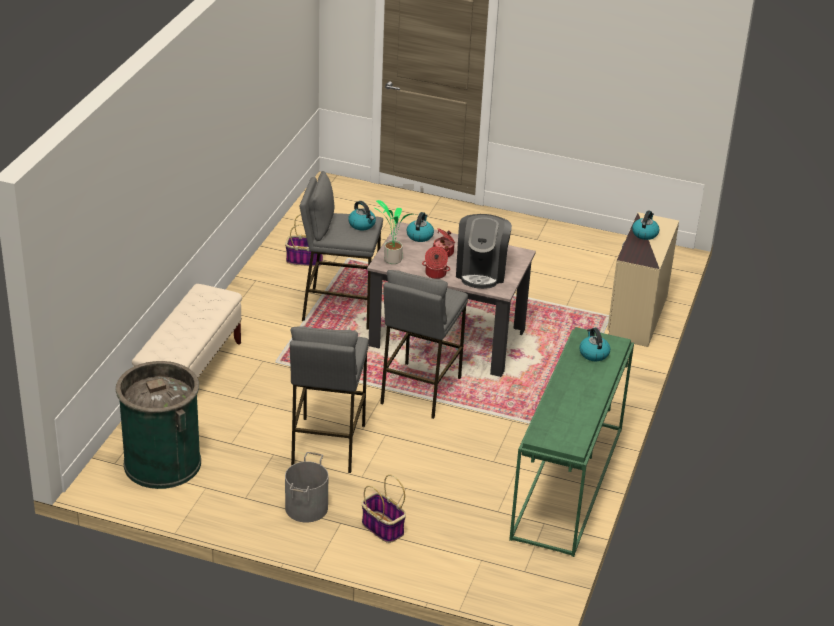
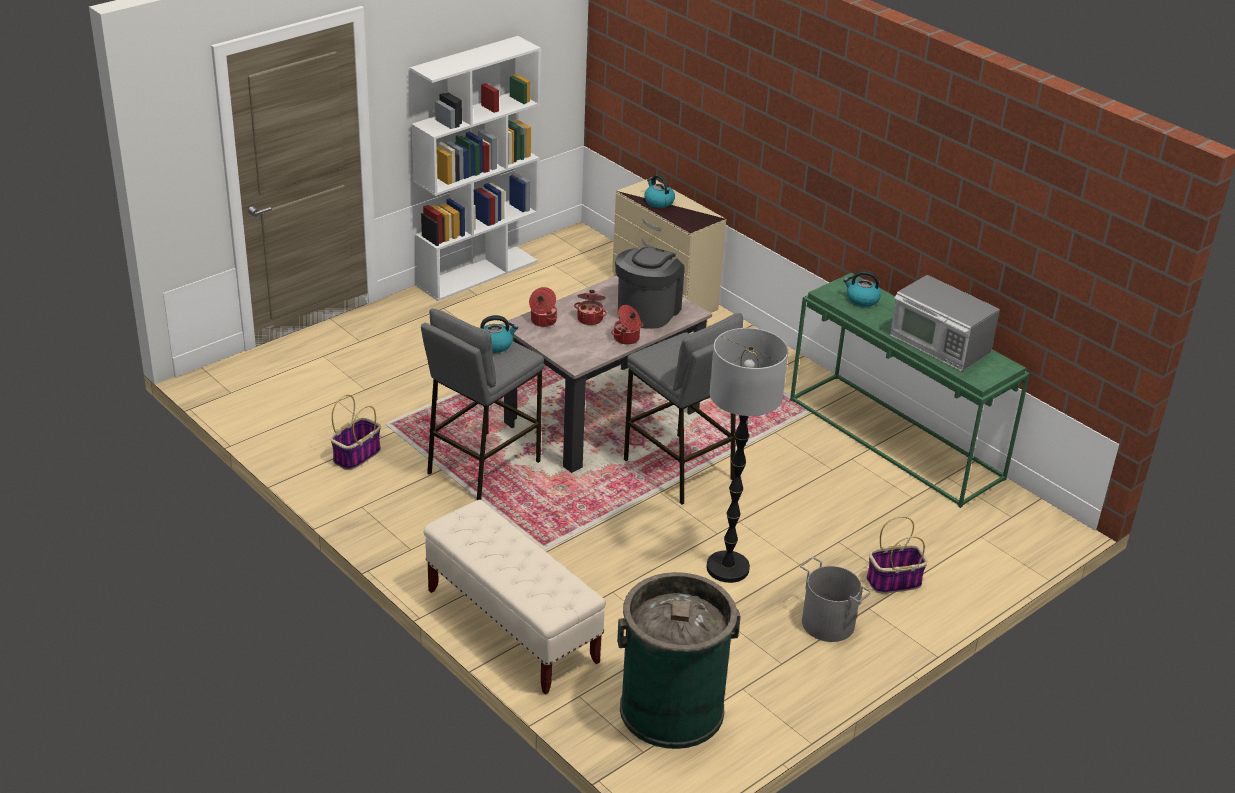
camera: 60 degrees left, 0 degrees up
grey stool [290,326,369,473] -> floor lamp [706,328,788,583]
potted plant [375,200,416,264] -> none
kettle [406,212,434,242] -> cooking pot [529,287,557,327]
coffee machine [456,214,512,289] -> coffee machine turned 105 degrees counterclockwise [615,247,684,329]
none -> white bookcase [410,36,541,301]
none -> microwave [890,275,1000,371]

